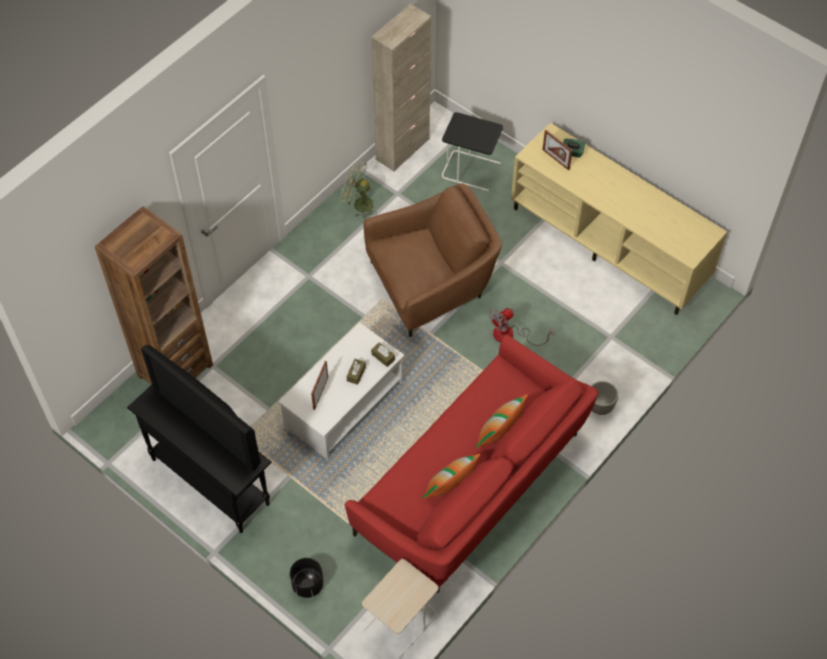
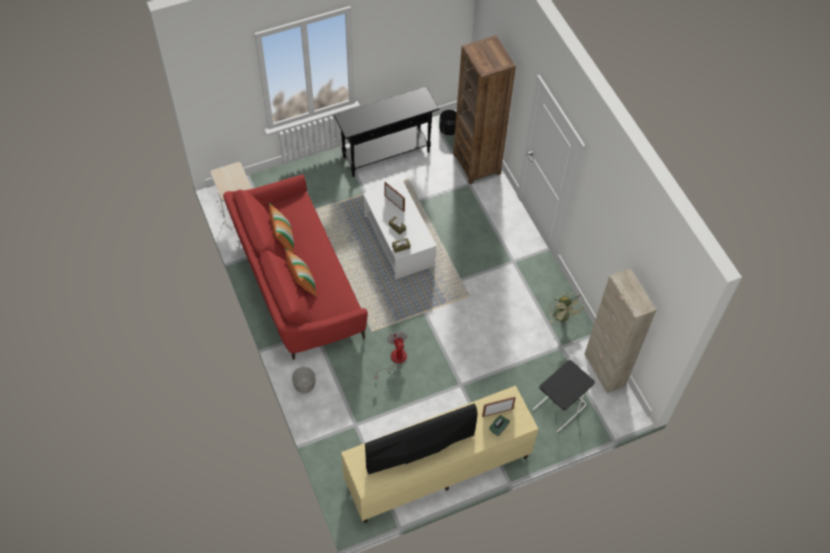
camera: 115 degrees right, 0 degrees up
television [141,345,261,471] -> television moved to [365,403,478,474]
black planter [290,558,324,598] -> black planter moved to [439,110,456,135]
green fan [340,161,377,218] -> green fan turned 120 degrees clockwise [548,293,586,323]
brown armchair [364,183,502,337] -> none

